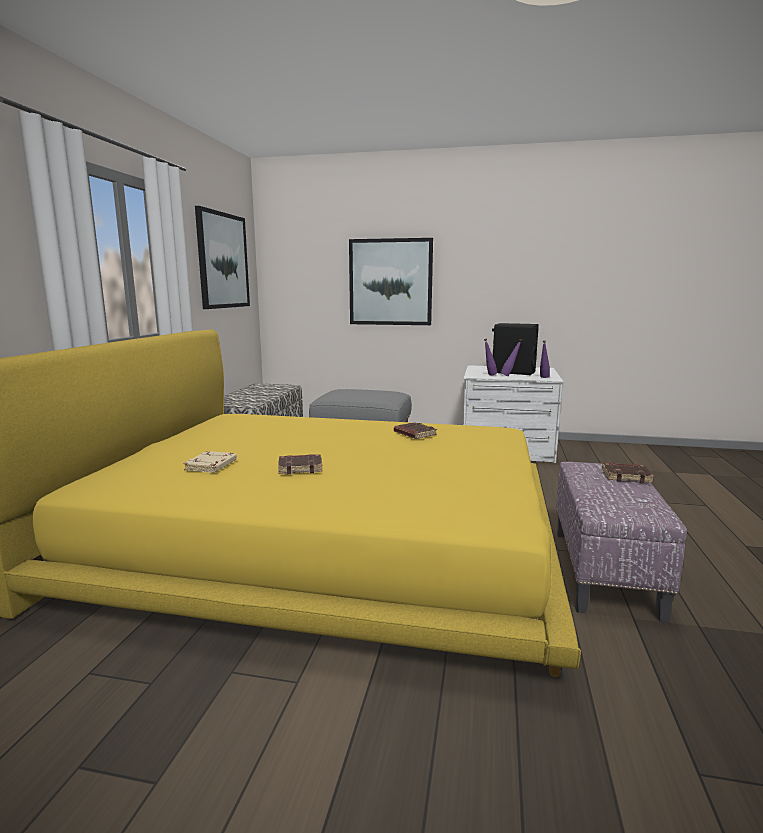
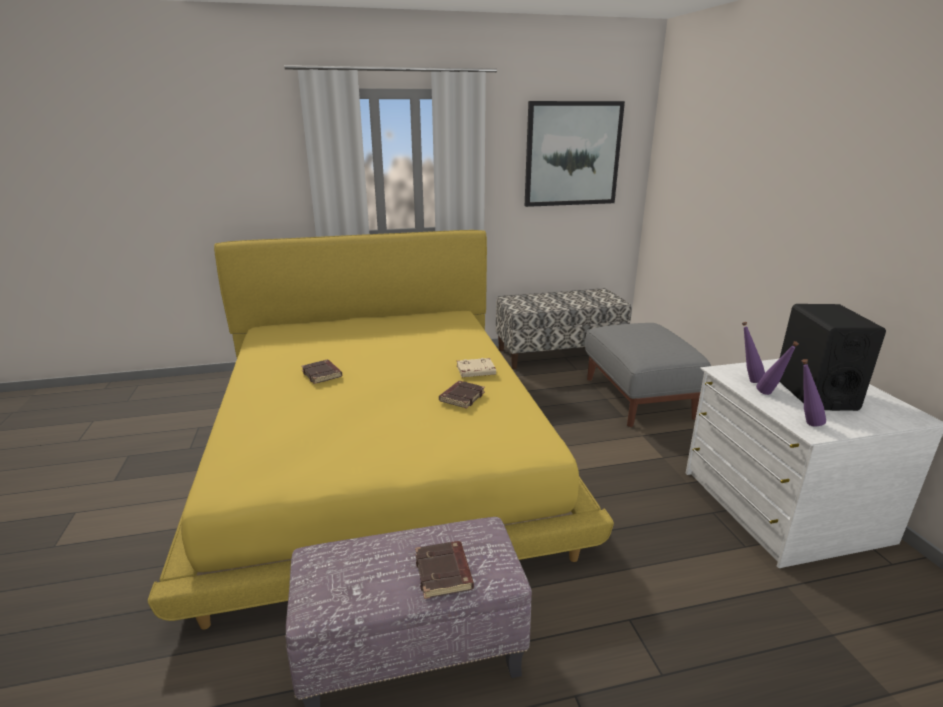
camera: 65 degrees right, 10 degrees up
beige book [184,451,237,473] -> beige book moved to [457,358,496,377]
picture [349,238,433,325] -> none

